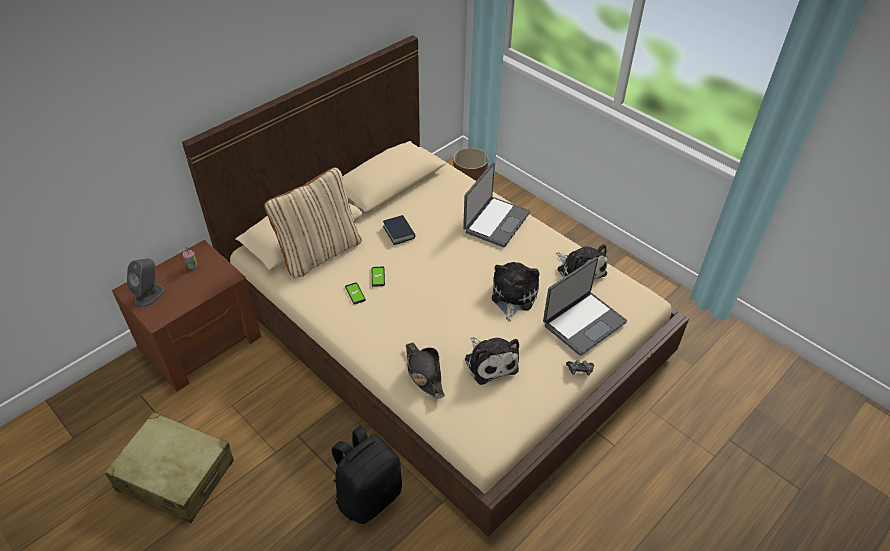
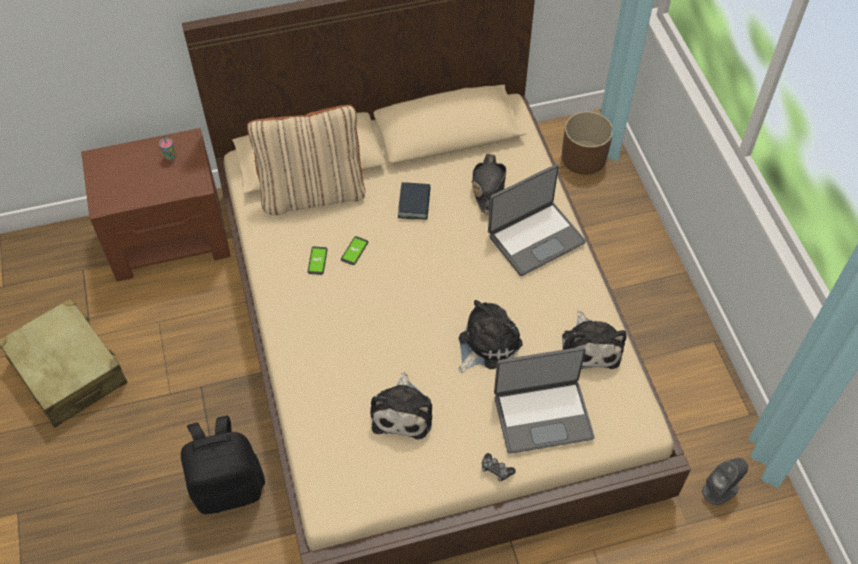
camera: 30 degrees right, 10 degrees up
grey speaker [127,259,165,307] -> grey speaker moved to [702,458,748,505]
black hat [406,343,445,398] -> black hat moved to [472,154,506,215]

